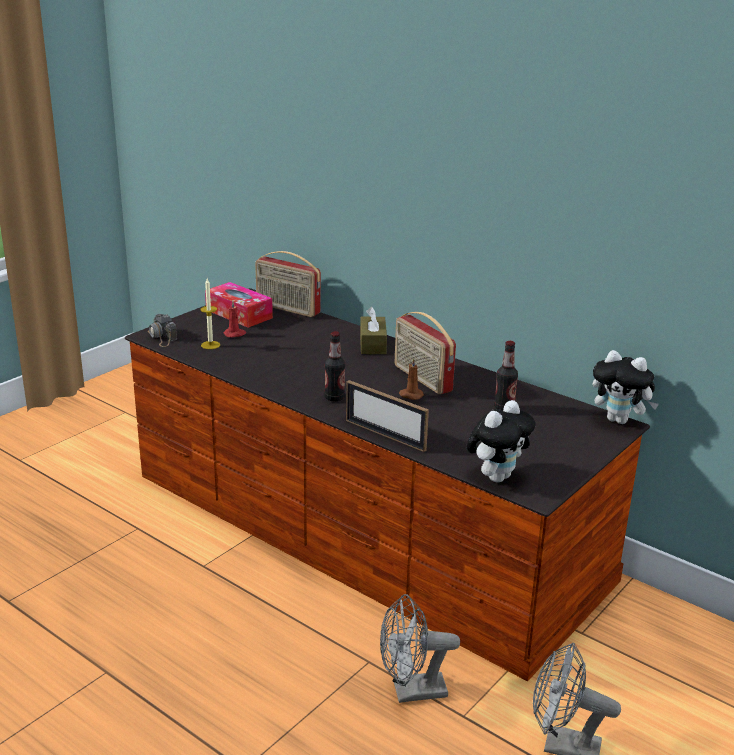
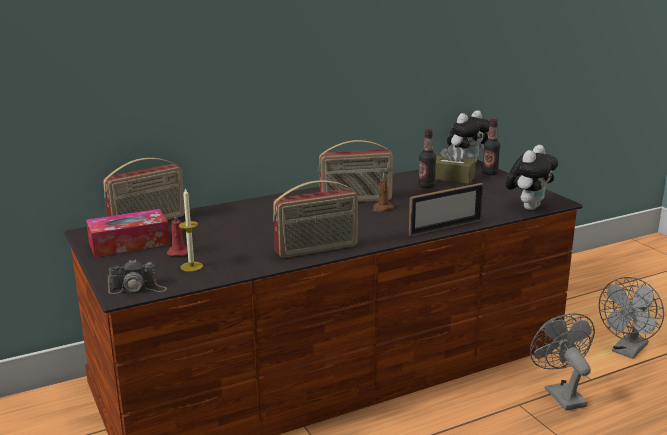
camera: 65 degrees left, 5 degrees down
bottle [324,331,345,401] -> bottle moved to [482,119,500,176]
brown tissue box [360,307,387,354] -> brown tissue box moved to [435,144,476,184]
grey fan [380,594,460,703] -> grey fan turned 150 degrees clockwise [530,313,595,411]
plush toy [466,400,536,482] -> plush toy turned 60 degrees clockwise [506,145,558,210]
none -> radio [273,180,358,258]

